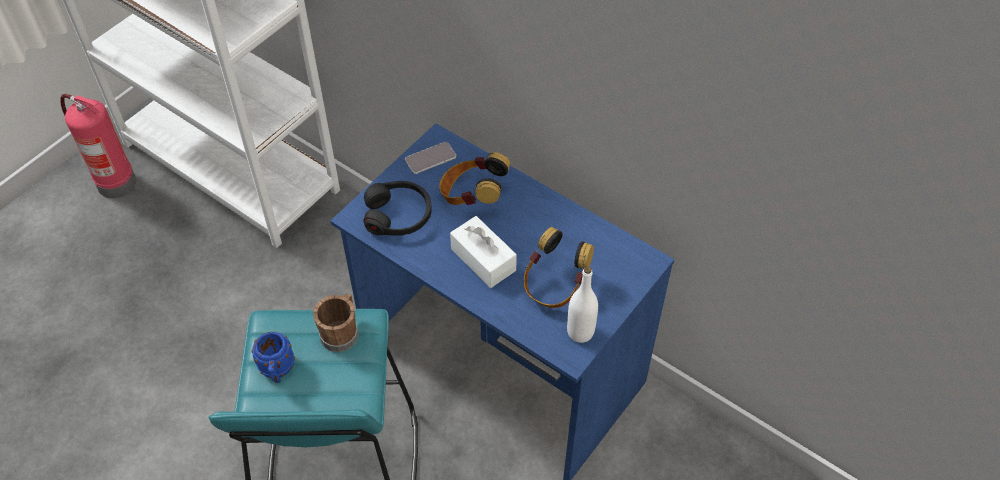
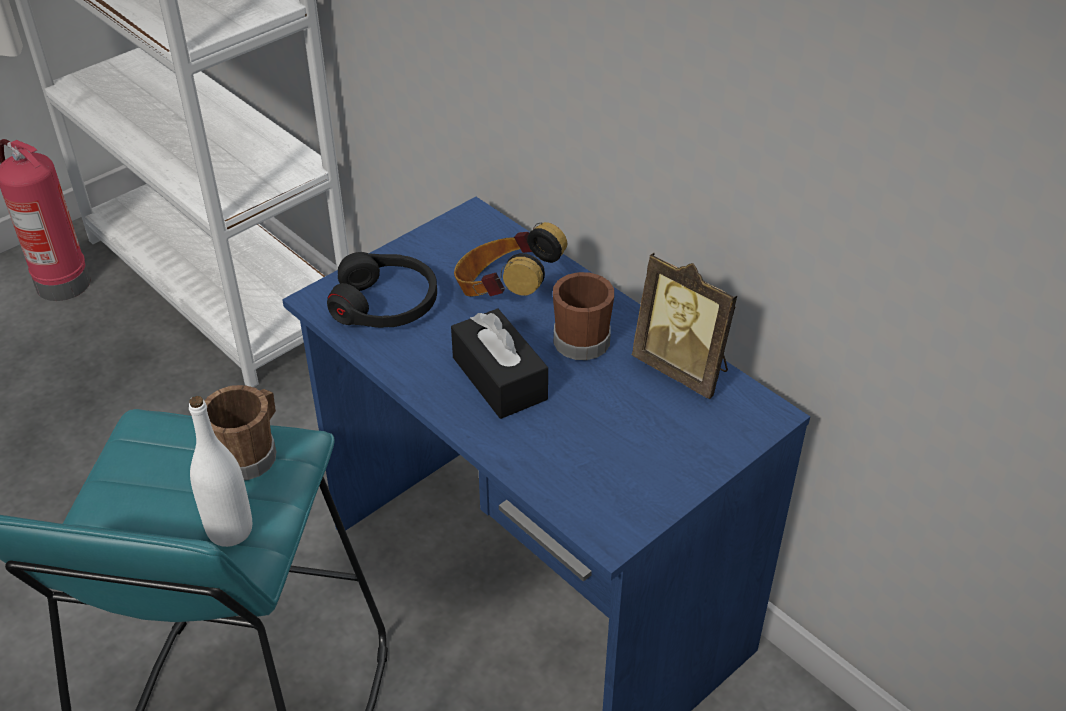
camera: 10 degrees right, 10 degrees down
blue mug [251,332,295,383] -> none
phone [405,142,456,174] -> none
white tissue box [450,216,517,288] -> black tissue box [451,308,548,419]
headphones [524,227,594,308] -> none
white bottle [567,266,598,343] -> white bottle moved to [189,396,252,547]
none -> brown mug [553,272,614,360]
none -> picture frame [632,253,738,399]

